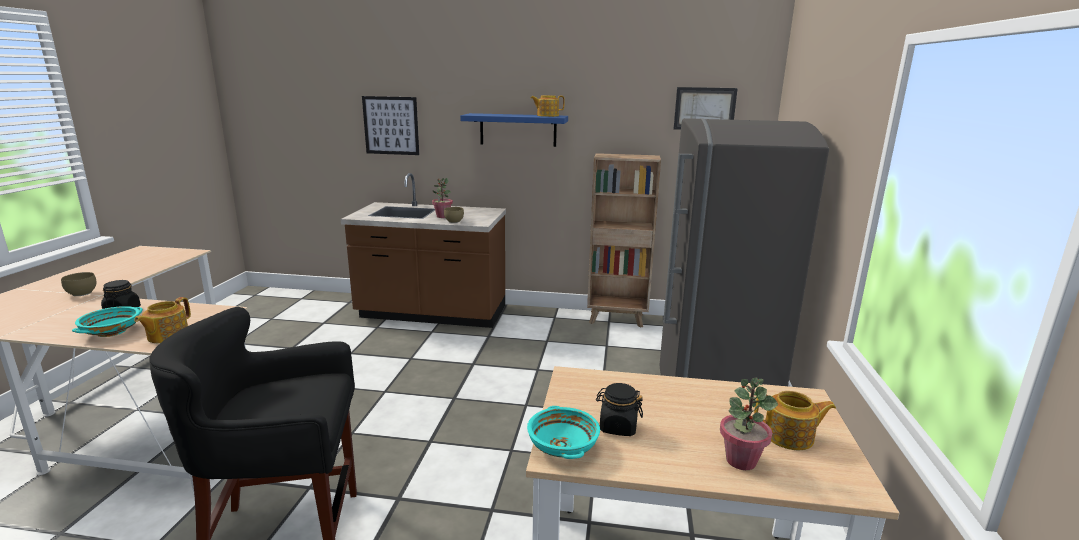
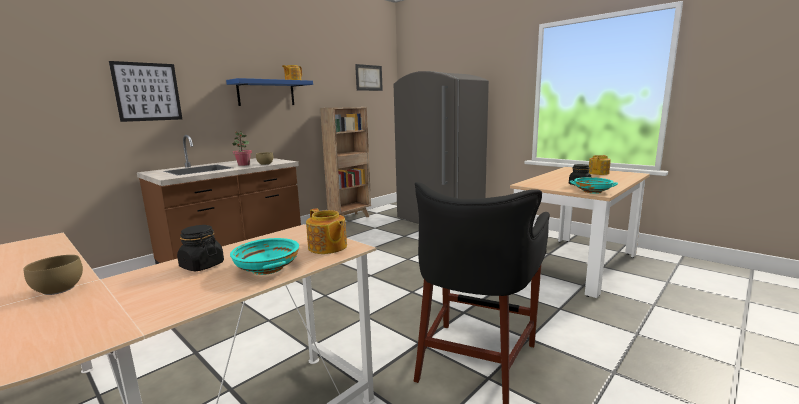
camera: 55 degrees left, 5 degrees down
potted plant [720,377,778,470] -> none

